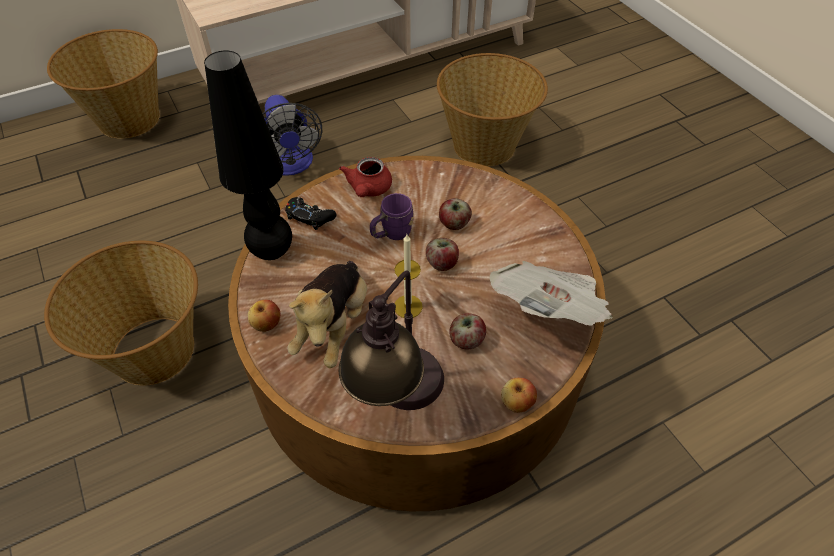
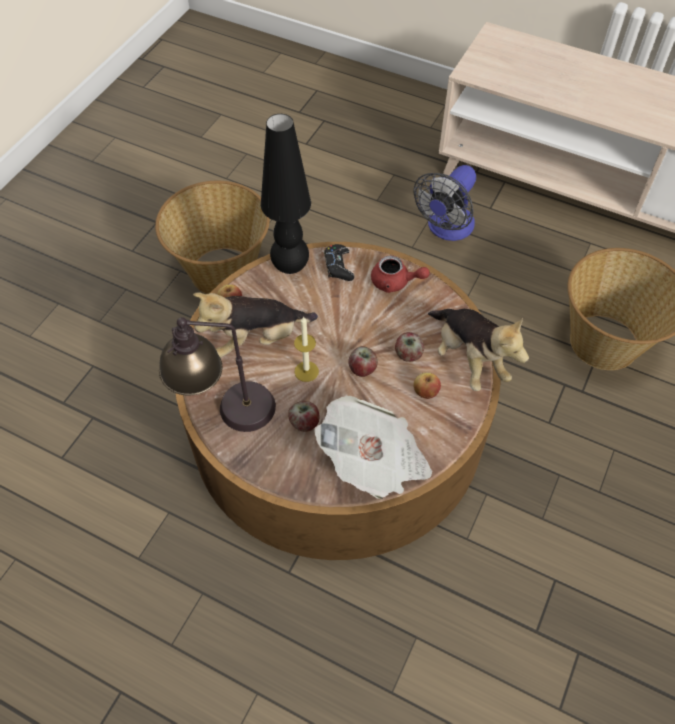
camera: 55 degrees right, 5 degrees up
basket [47,29,160,139] -> none
red teapot [339,157,392,197] -> red teapot turned 135 degrees counterclockwise [371,256,430,293]
purple mug [370,193,414,240] -> none
apple [501,378,537,413] -> apple moved to [413,372,441,399]
none -> plush toy [428,309,529,391]

